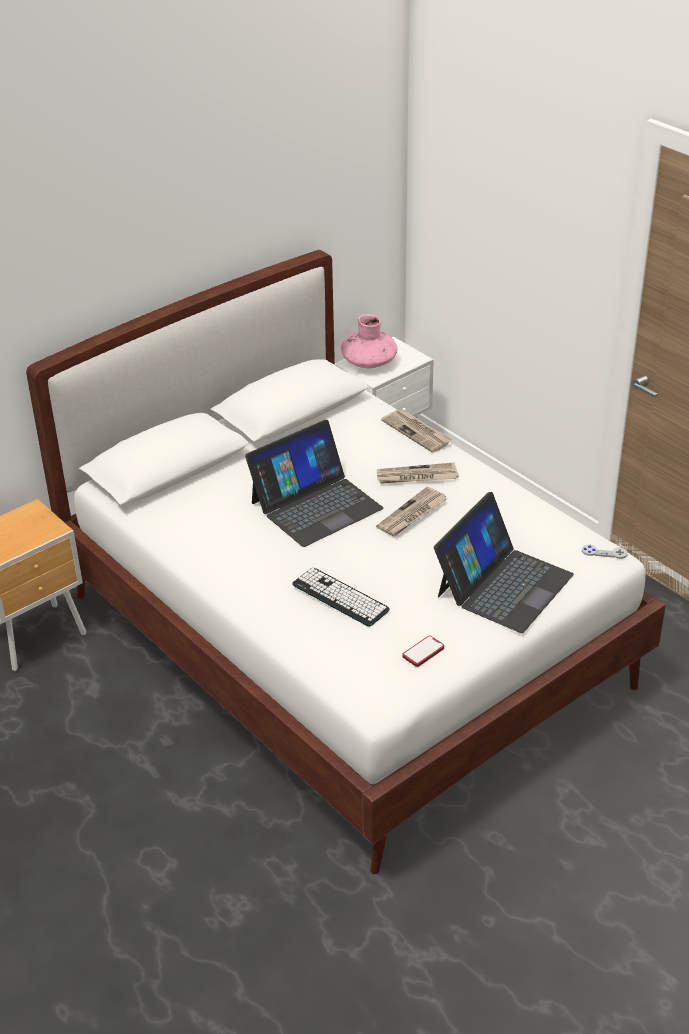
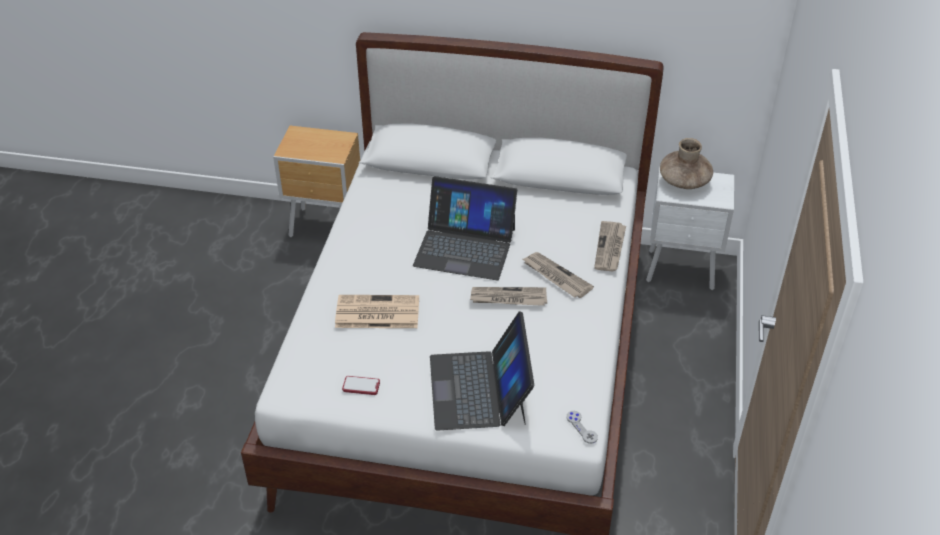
camera: 50 degrees right, 5 degrees up
keyboard [292,568,390,627] -> newspaper [335,295,419,328]
pink vase [341,314,397,368] -> brown vase [660,138,713,189]
laptop [434,492,574,633] -> laptop turned 90 degrees clockwise [430,311,534,431]

